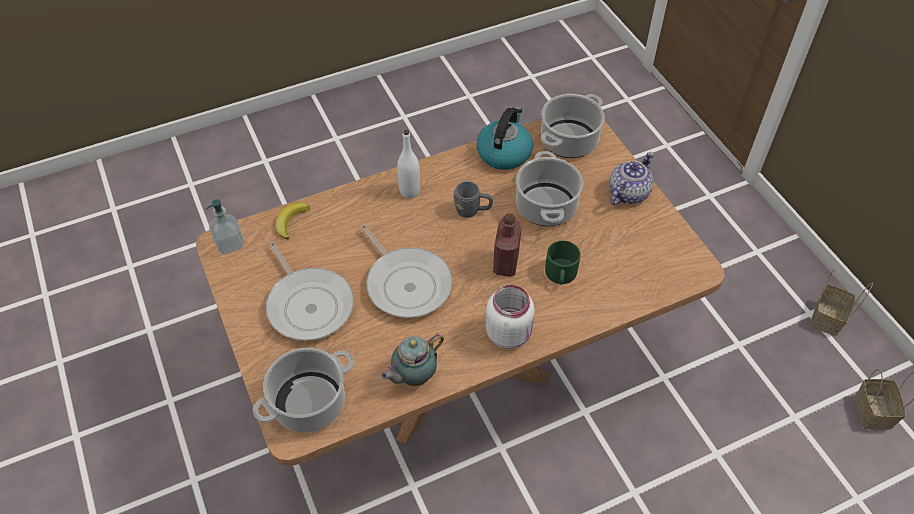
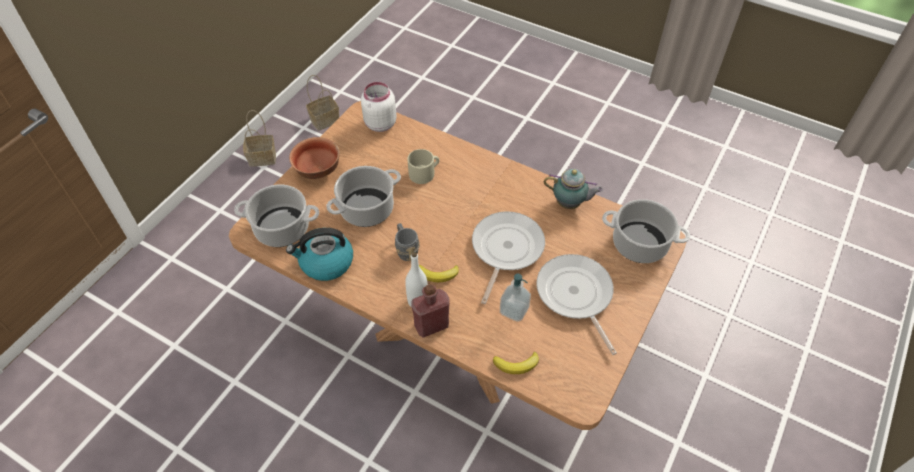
camera: 125 degrees left, 0 degrees up
soap dispenser [206,199,244,255] -> soap dispenser moved to [500,274,531,321]
frying pan [266,242,354,341] -> frying pan turned 45 degrees counterclockwise [536,254,617,355]
white jar [486,285,535,349] -> white jar moved to [361,82,397,132]
red bottle [493,213,522,277] -> red bottle moved to [411,284,450,338]
green mug [545,241,581,285] -> beige mug [407,149,439,184]
teapot [609,152,654,205] -> bowl [289,137,340,179]
none -> banana [419,265,459,282]

